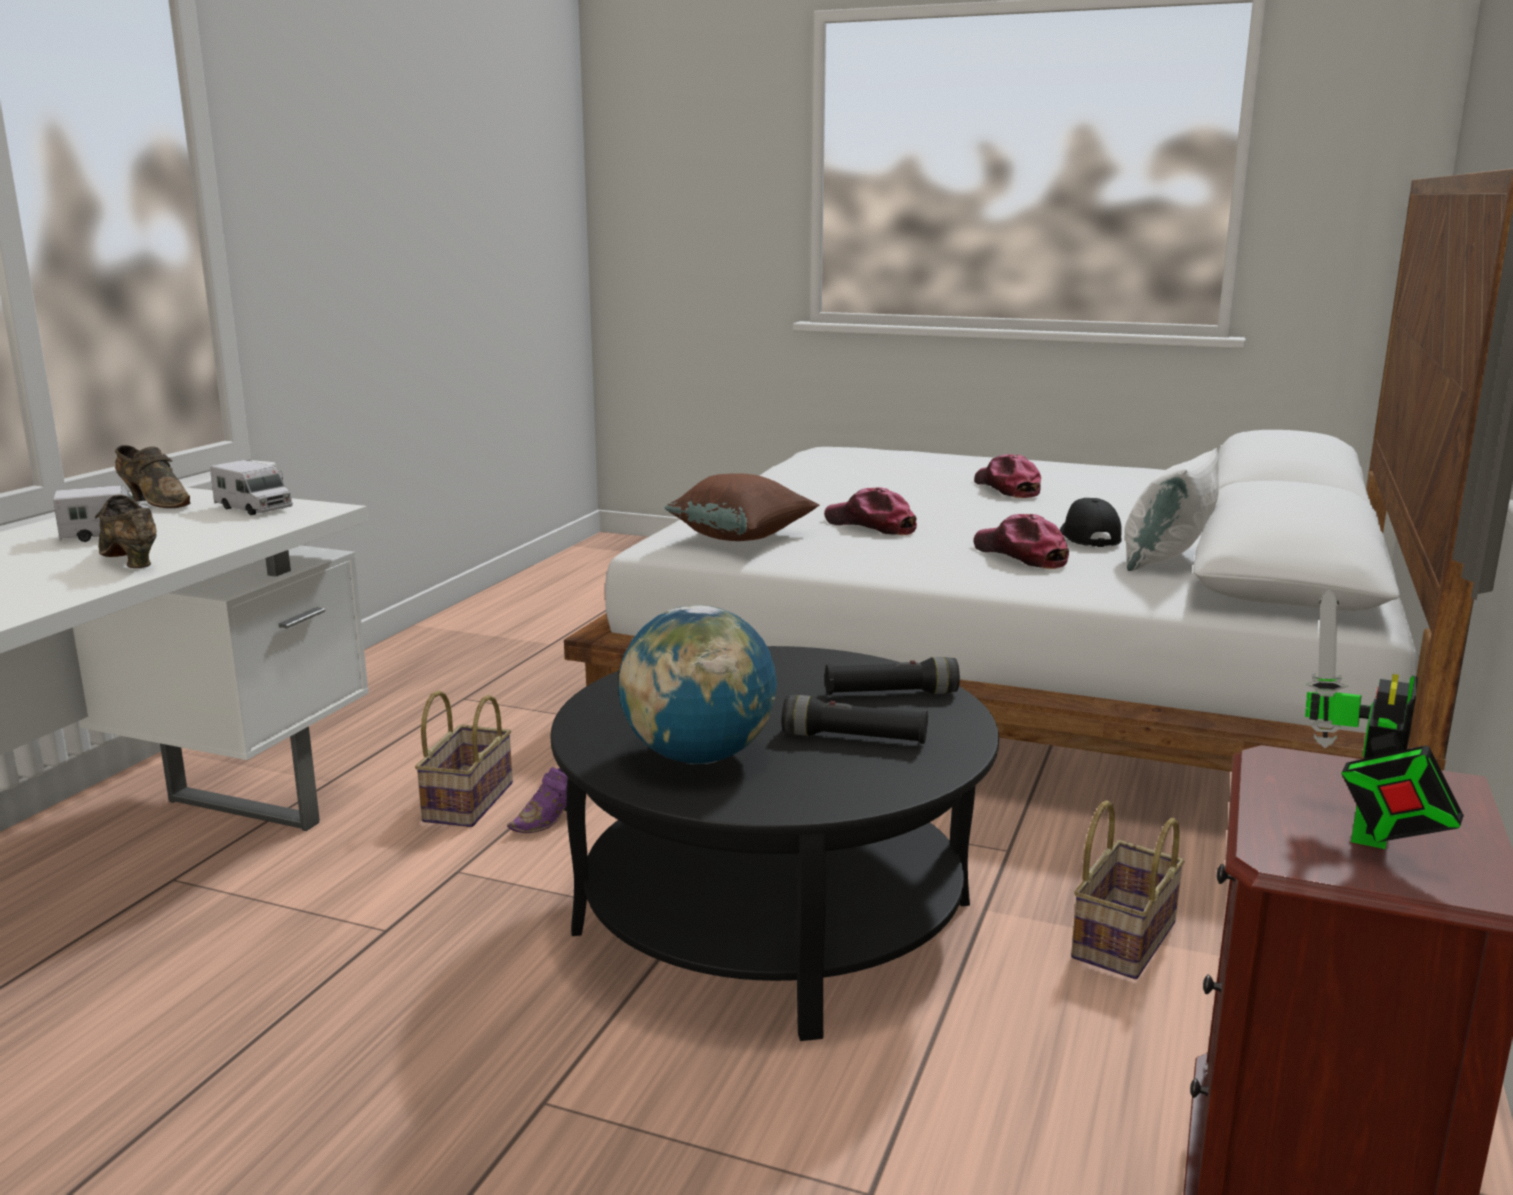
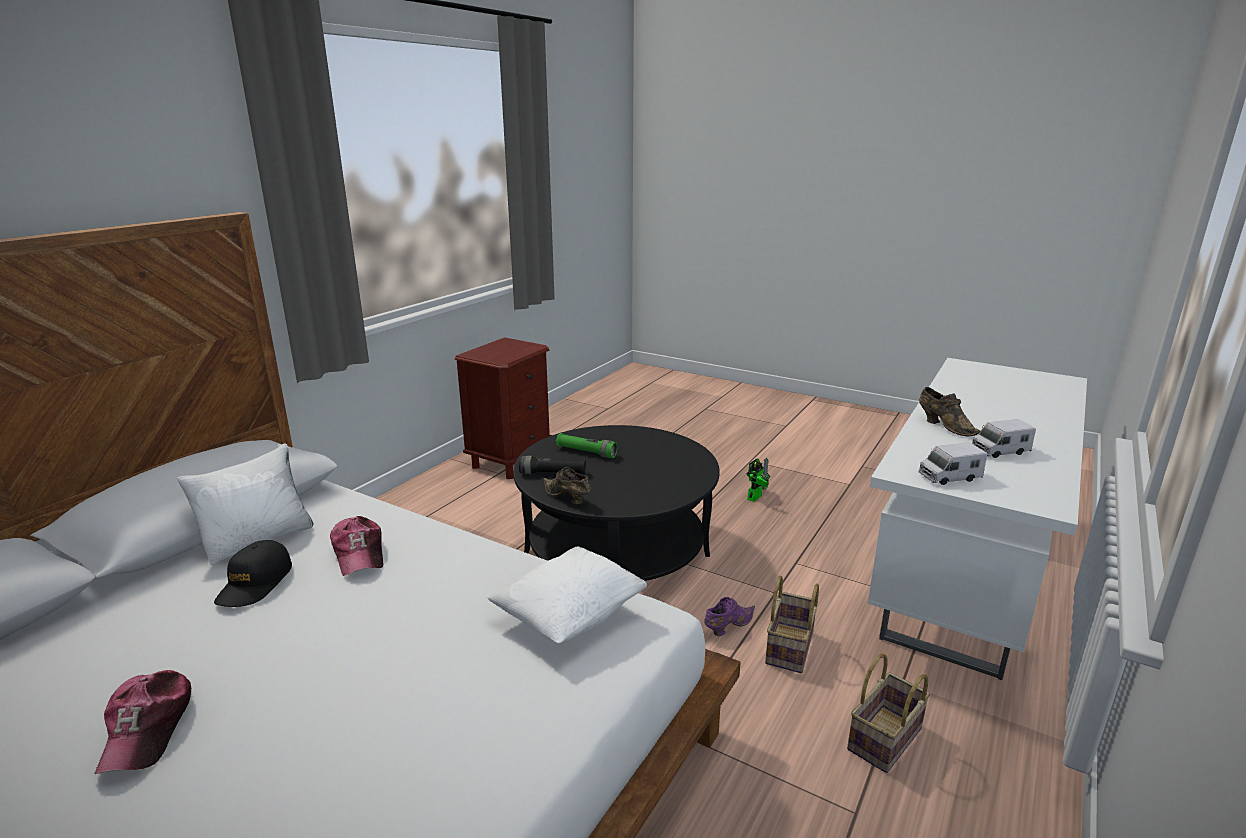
camera: 170 degrees left, 5 degrees up
brown shoe [115,445,190,508] -> brown shoe moved to [543,467,591,504]
toy truck [210,460,293,515] -> toy truck turned 60 degrees counterclockwise [918,442,987,485]
globe [618,605,777,764] -> none
brown pillow [665,473,819,541] -> white pillow [487,547,648,643]
black flashlight [782,695,928,744] -> green flashlight [556,433,618,458]
cap [824,487,917,535] -> none
basket [1071,800,1185,979] -> basket moved to [847,653,930,773]
toy robot [1305,588,1464,849] -> toy robot moved to [747,458,770,502]

